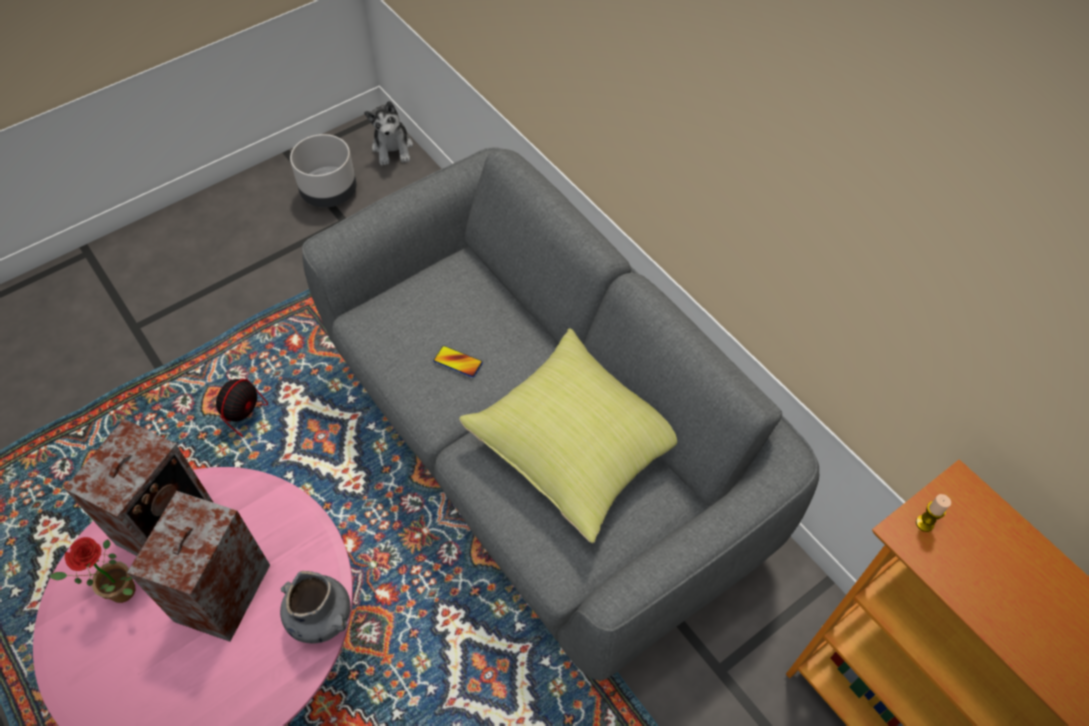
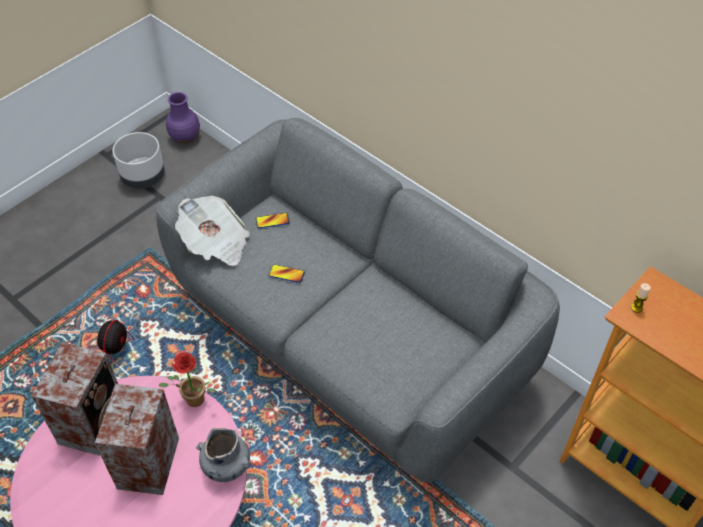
camera: 10 degrees left, 5 degrees down
potted plant [49,537,136,603] -> potted plant moved to [158,352,215,407]
plush toy [364,101,413,166] -> purple vase [166,92,200,144]
yellow pillow [459,328,677,543] -> none
none -> newspaper [175,196,250,266]
none -> phone [256,213,290,229]

